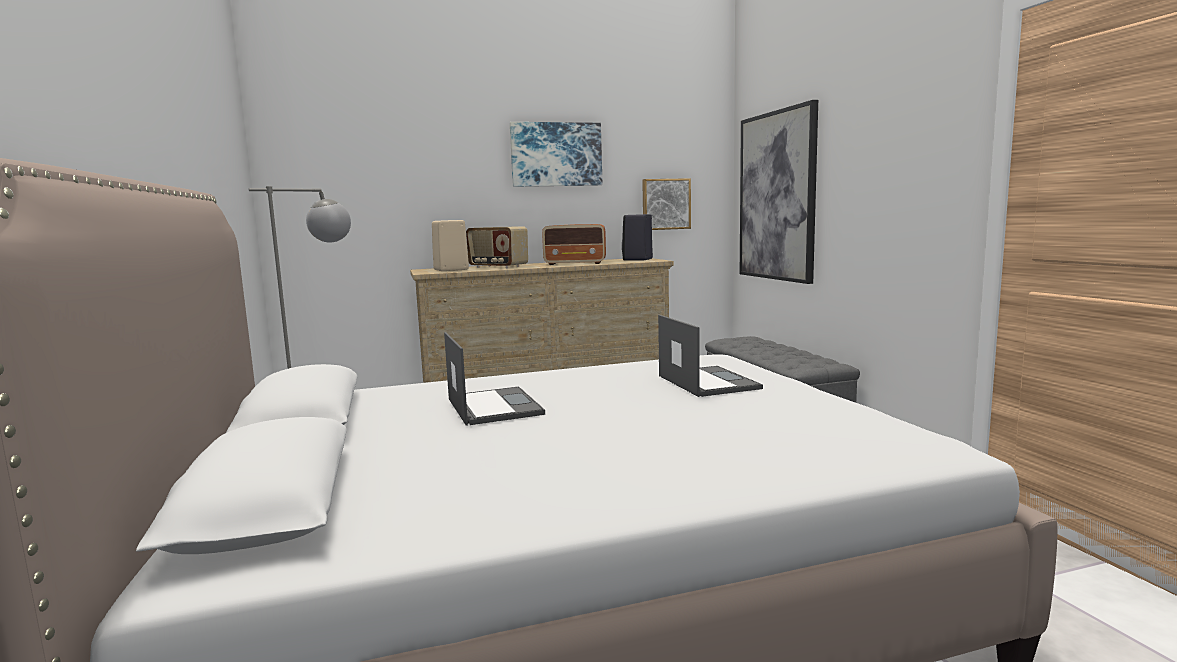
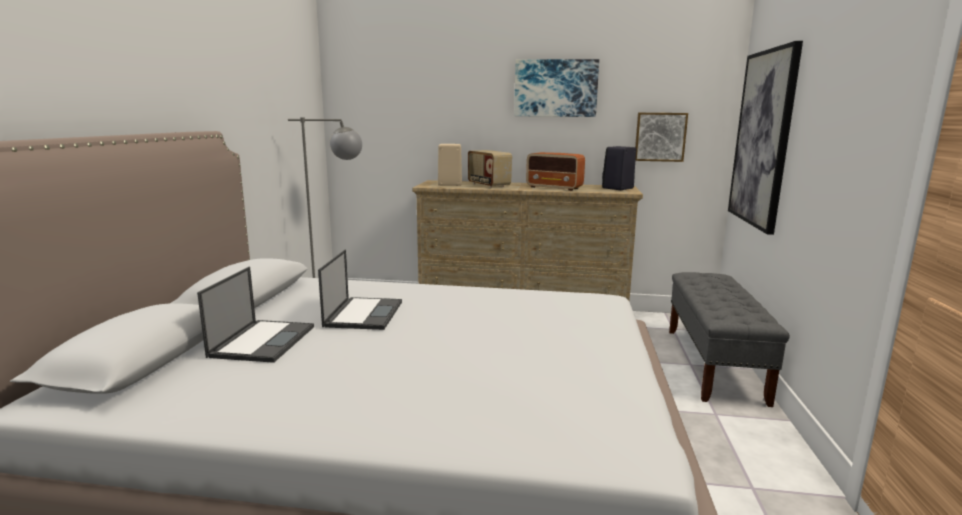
camera: 25 degrees right, 5 degrees up
laptop [658,315,763,397] -> laptop moved to [197,267,314,363]

